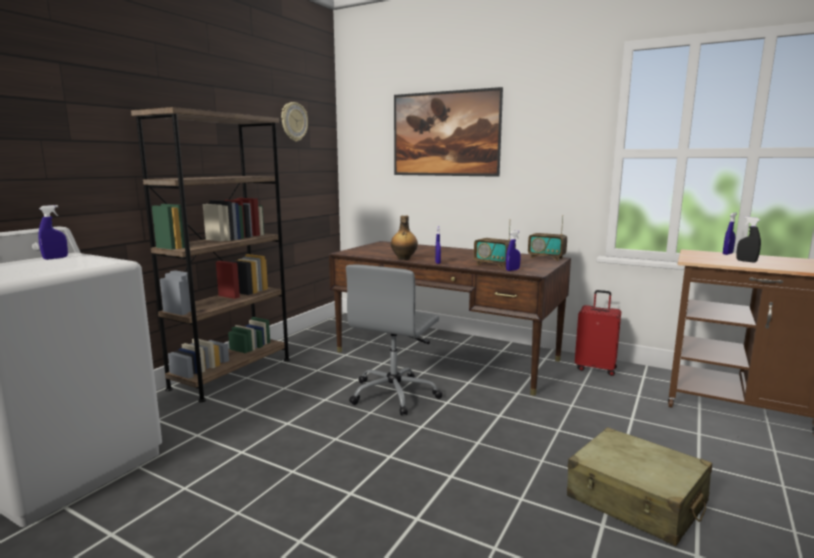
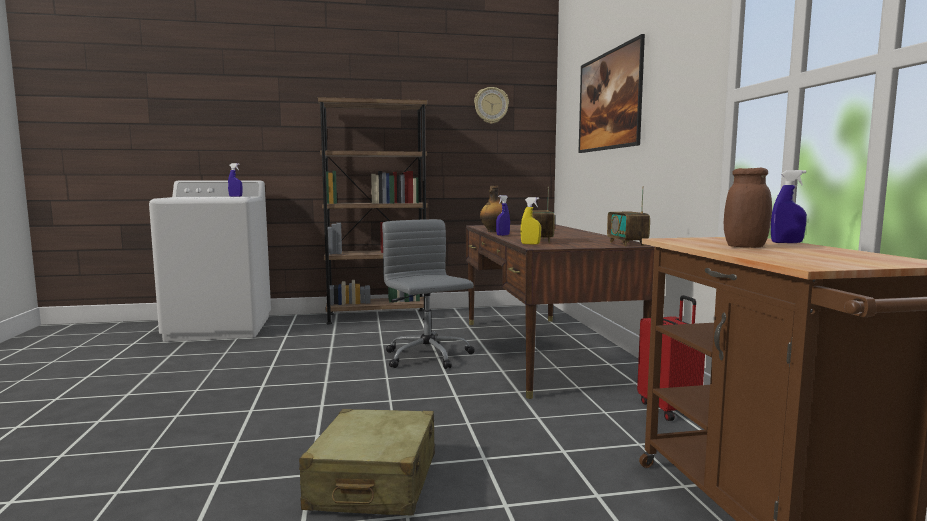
camera: 50 degrees right, 5 degrees down
grey office chair [346,264,443,416] -> grey office chair turned 75 degrees clockwise [382,219,475,369]
blue spray bottle [506,231,521,271] -> yellow spray bottle [521,197,541,245]
black spray bottle [736,217,761,262] -> brown jar [724,168,772,248]

